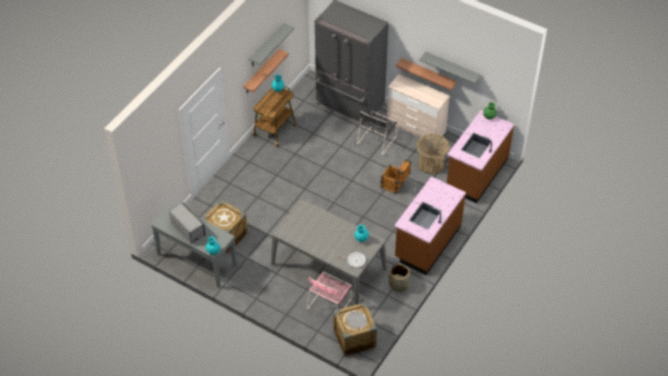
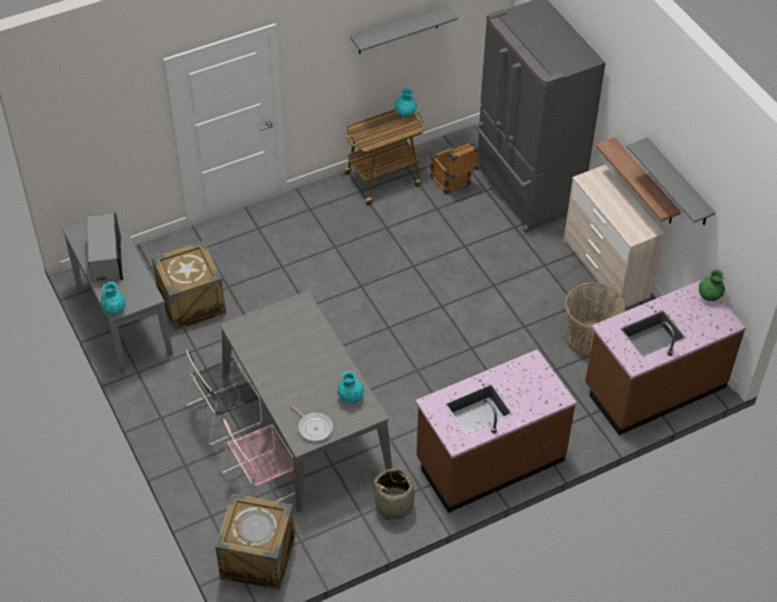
camera: 30 degrees right, 0 degrees up
shelf [243,49,289,93] -> none
black chair [357,111,398,155] -> black chair moved to [185,350,262,445]
crate [380,159,411,194] -> crate moved to [430,141,479,194]

